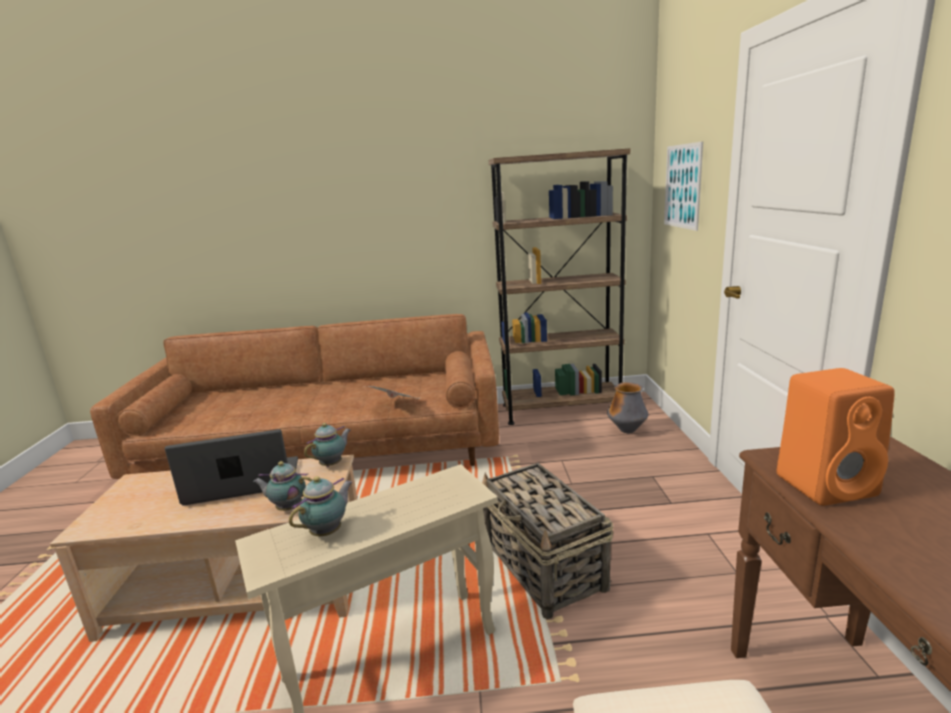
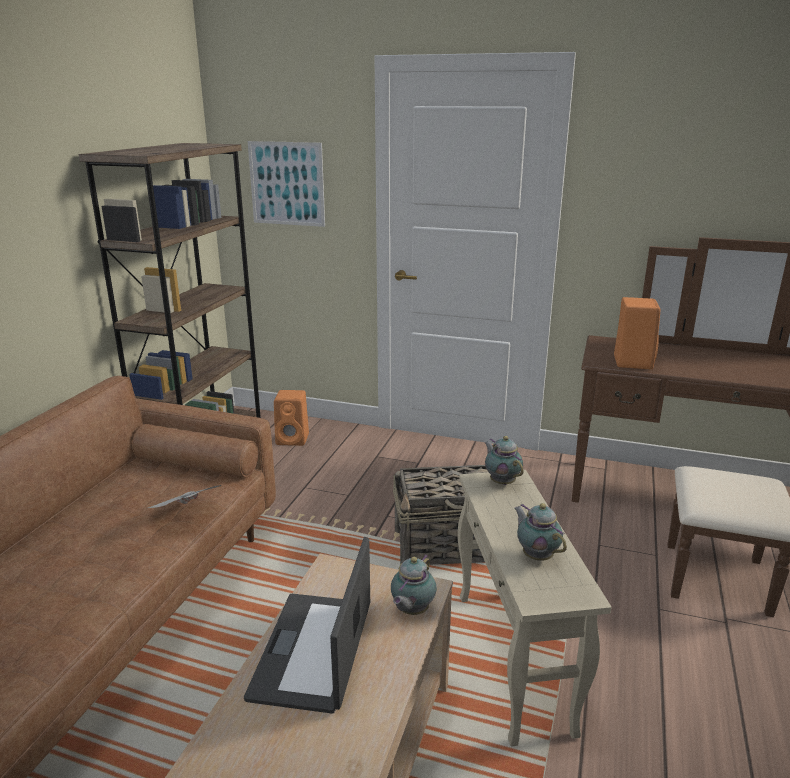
camera: 70 degrees left, 5 degrees up
teapot [304,423,350,467] -> teapot moved to [484,436,524,485]
vase [607,382,648,433] -> orange speaker [274,390,309,446]

